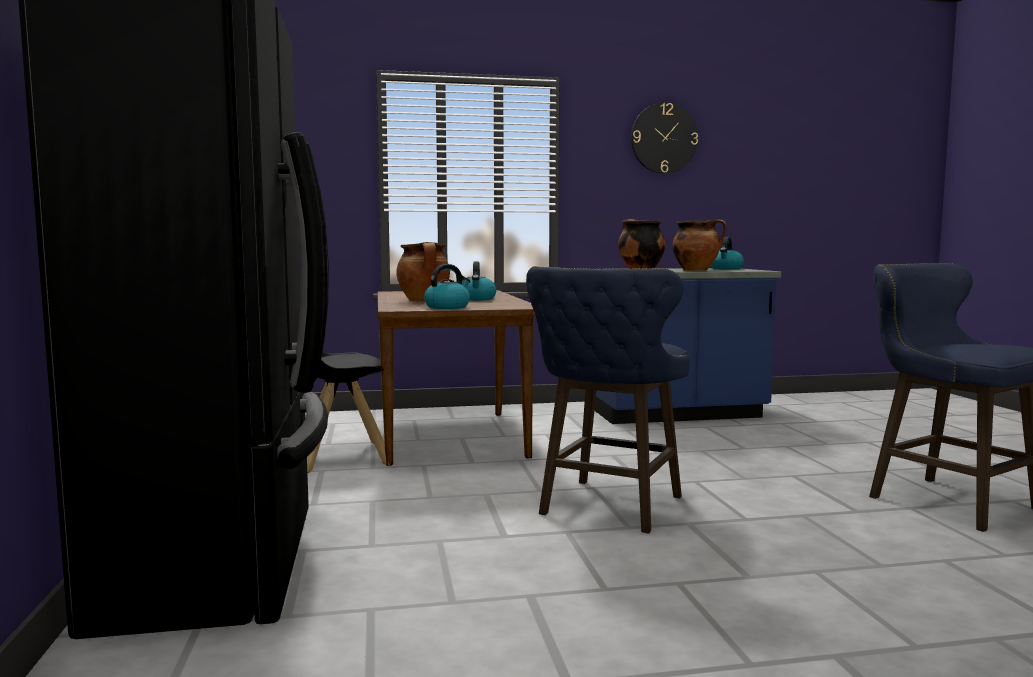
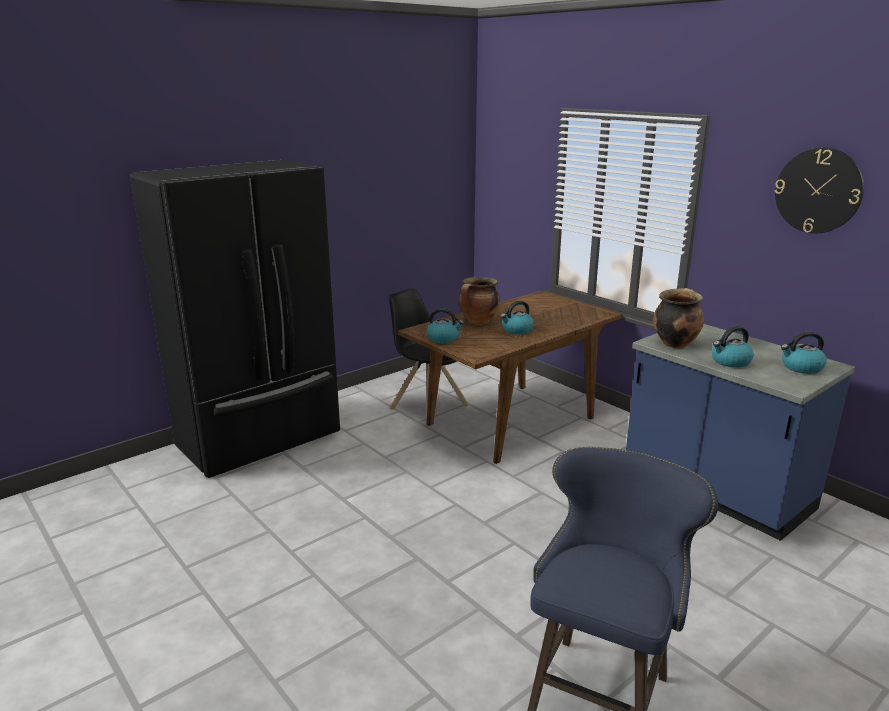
camera: 60 degrees right, 15 degrees up
blue stool [526,266,690,534] -> none
cooking pot [672,219,727,271] -> kettle [712,326,754,368]

